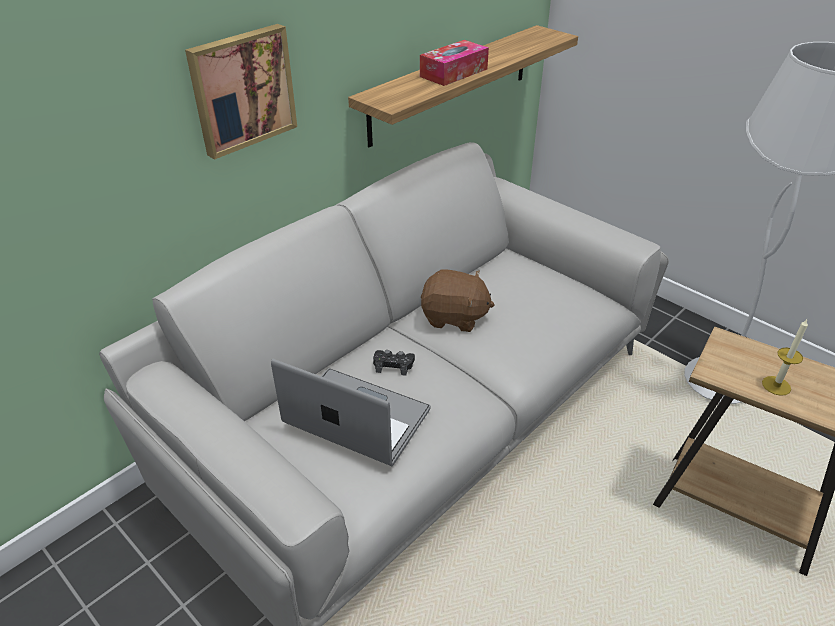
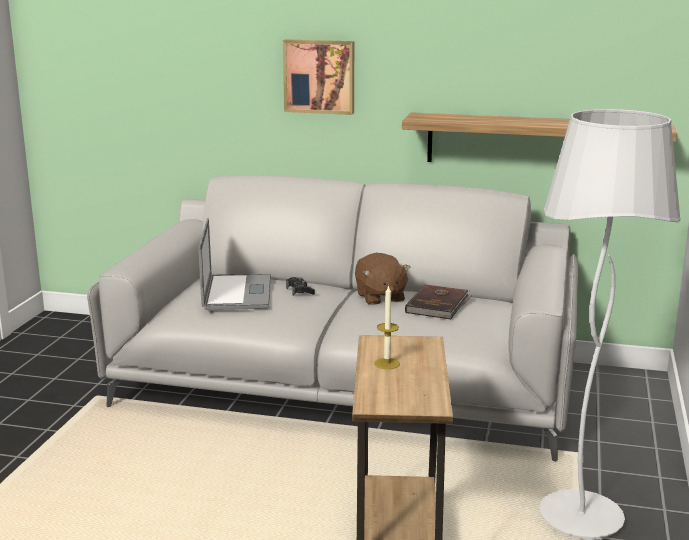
camera: 60 degrees right, 20 degrees down
tissue box [420,40,489,86] -> none
none -> brown book [405,284,472,319]

